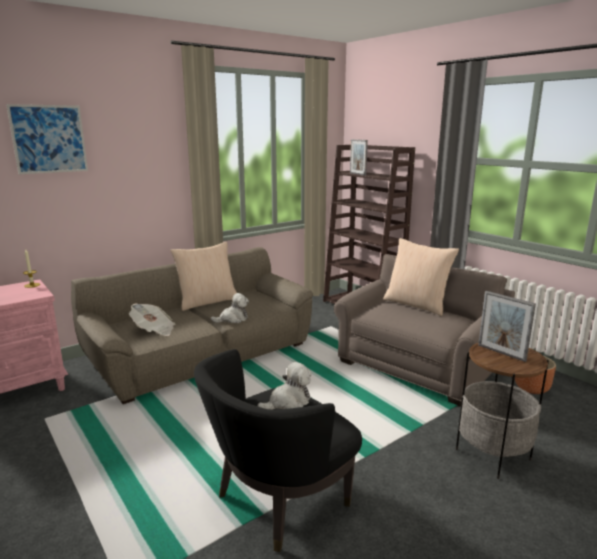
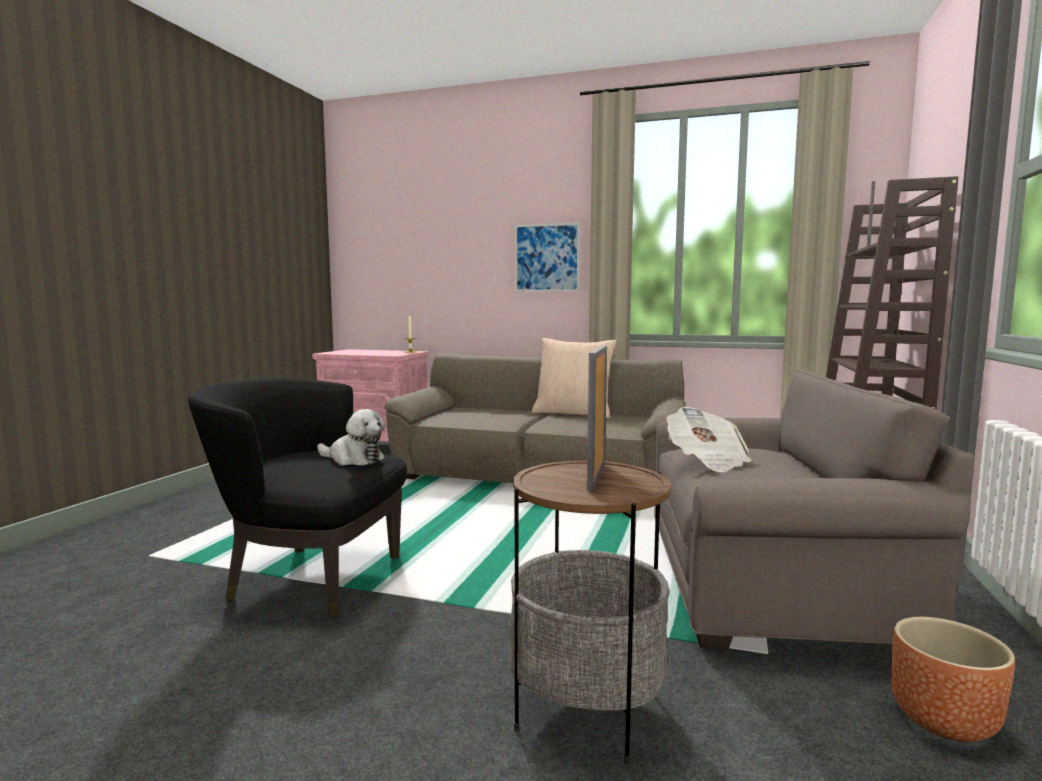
camera: 55 degrees right, 10 degrees down
picture [6,104,88,174] -> picture moved to [515,222,580,292]
newspaper [129,304,176,336] -> newspaper moved to [666,407,752,472]
plush toy [211,293,249,323] -> none
beige pillow [383,238,459,316] -> none

